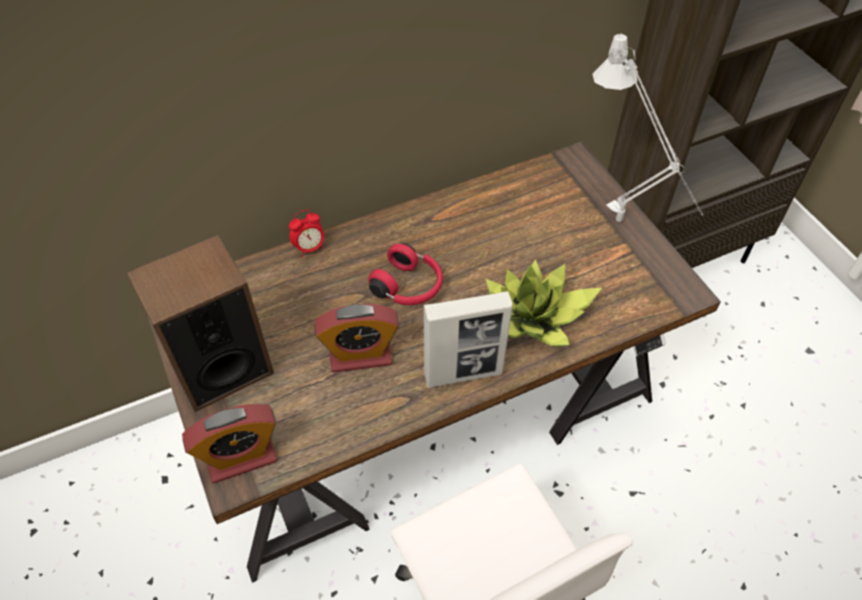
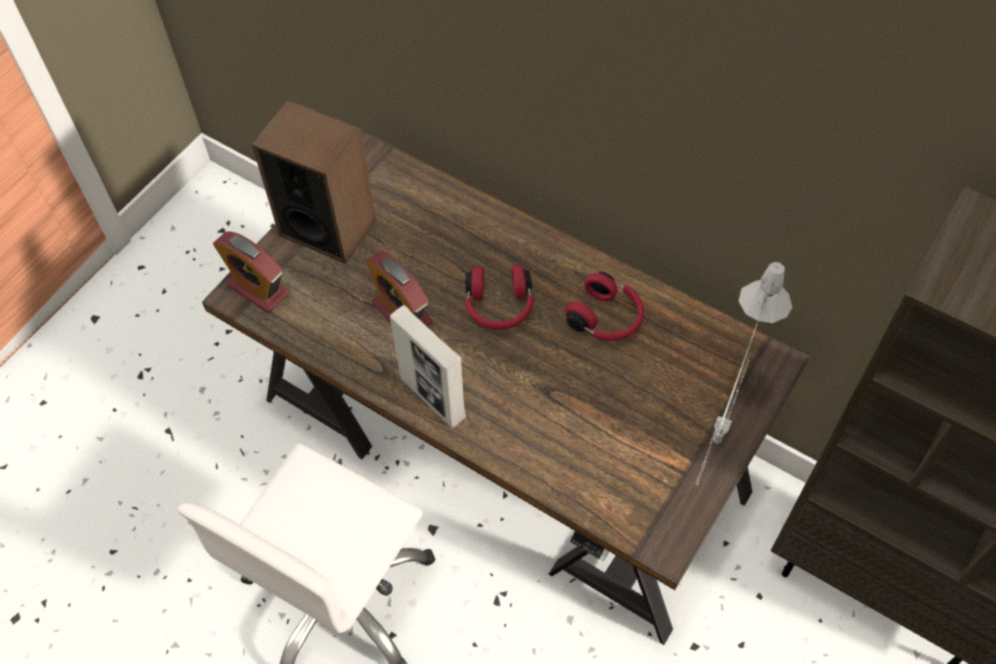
camera: 60 degrees right, 5 degrees up
alarm clock [289,210,324,257] -> none
potted plant [485,259,602,347] -> none
none -> red headphones [565,272,644,341]

